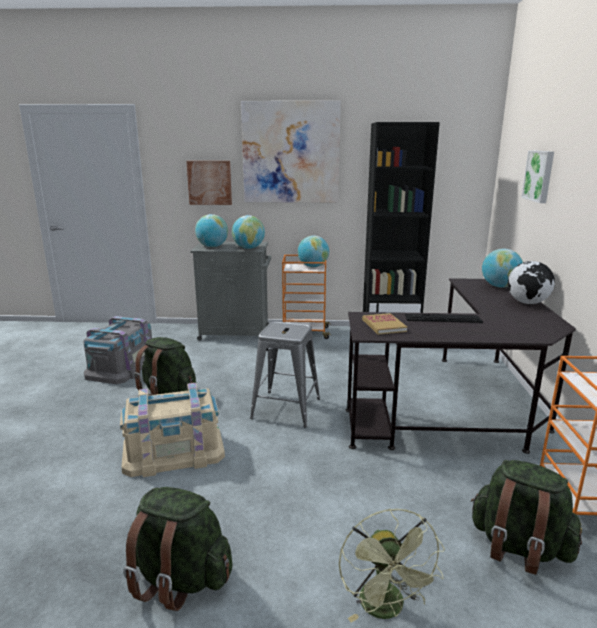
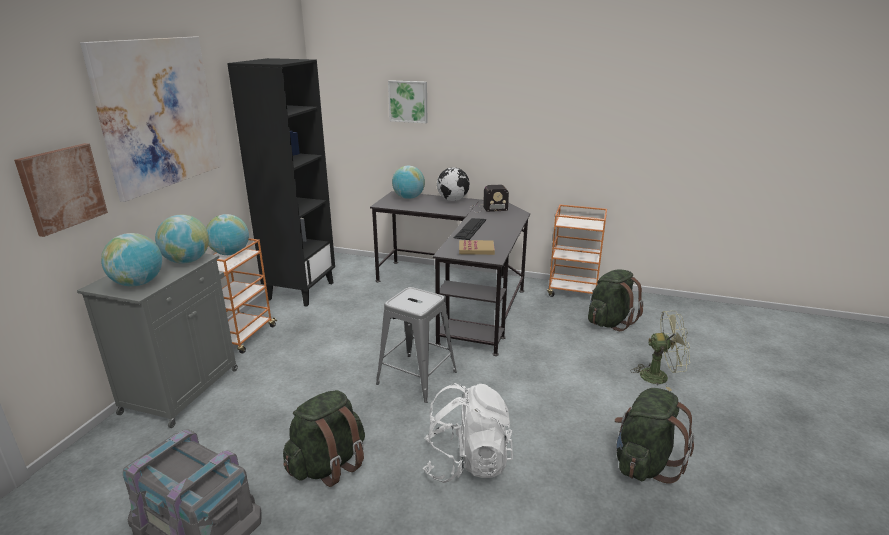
camera: 75 degrees left, 5 degrees up
beige storage box [120,383,225,477] -> white backpack [423,383,513,483]
none -> radio [470,185,509,213]

